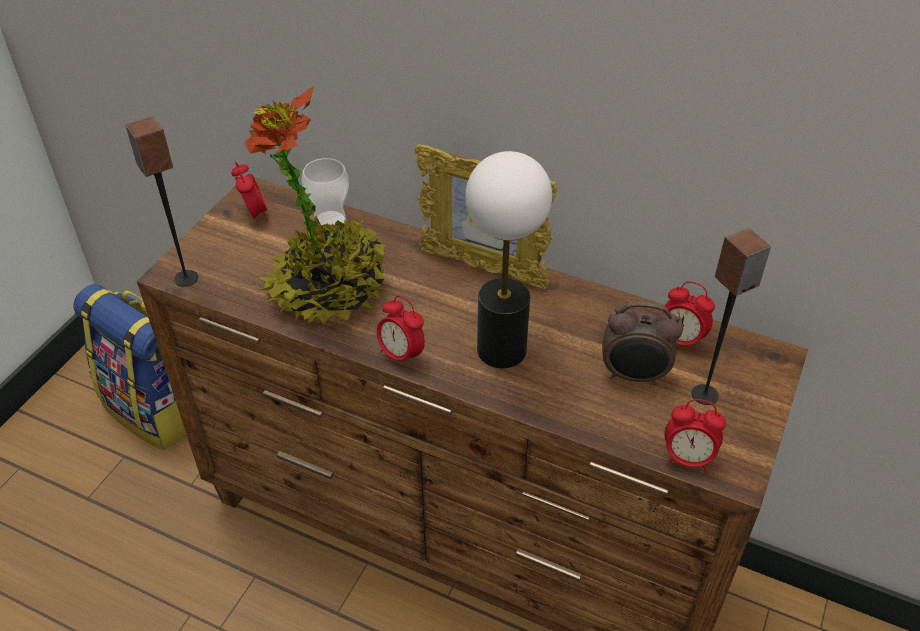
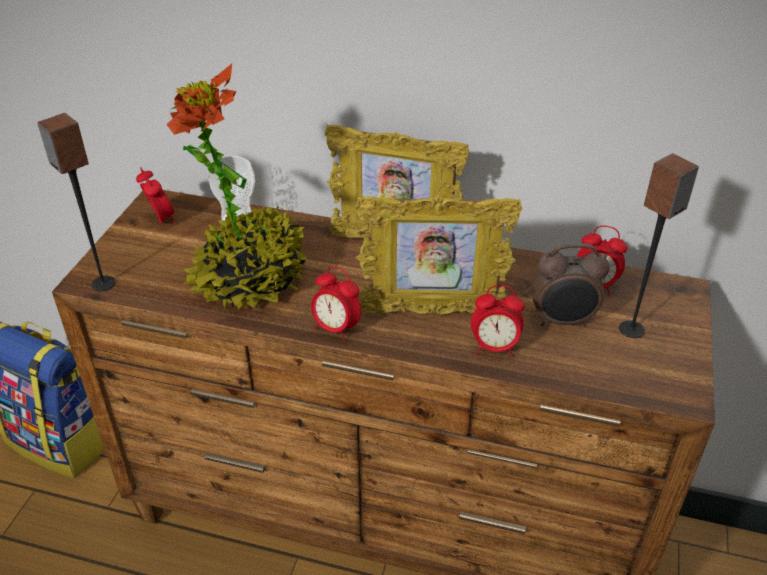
camera: 10 degrees left, 5 degrees down
table lamp [465,151,552,368] -> picture frame [355,196,522,314]
alarm clock [664,399,726,473] -> alarm clock moved to [471,285,525,357]

